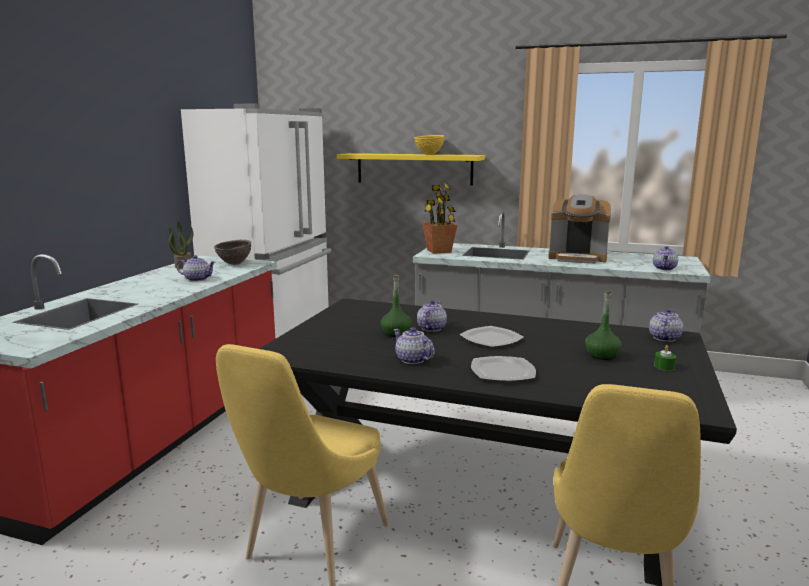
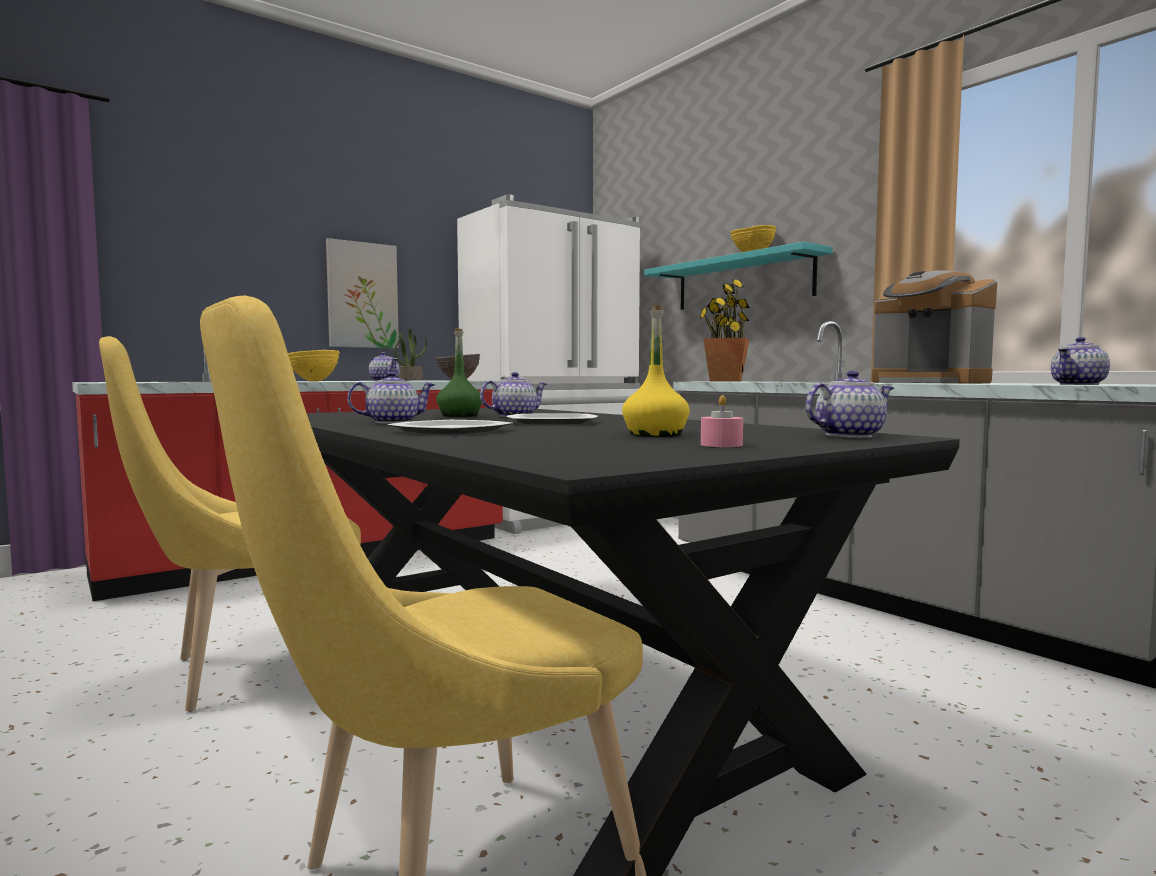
camera: 35 degrees right, 10 degrees down
yellow shelf [337,153,485,186] -> turquoise shelf [644,242,833,310]
teapot [393,327,435,364] -> teapot turned 75 degrees clockwise [347,372,435,424]
green bottle [585,291,622,360] -> yellow bottle [622,305,690,437]
green candle [654,345,676,371] -> pink candle [701,395,743,447]
none -> yellow bowl [288,350,340,381]
none -> picture [326,238,399,348]

